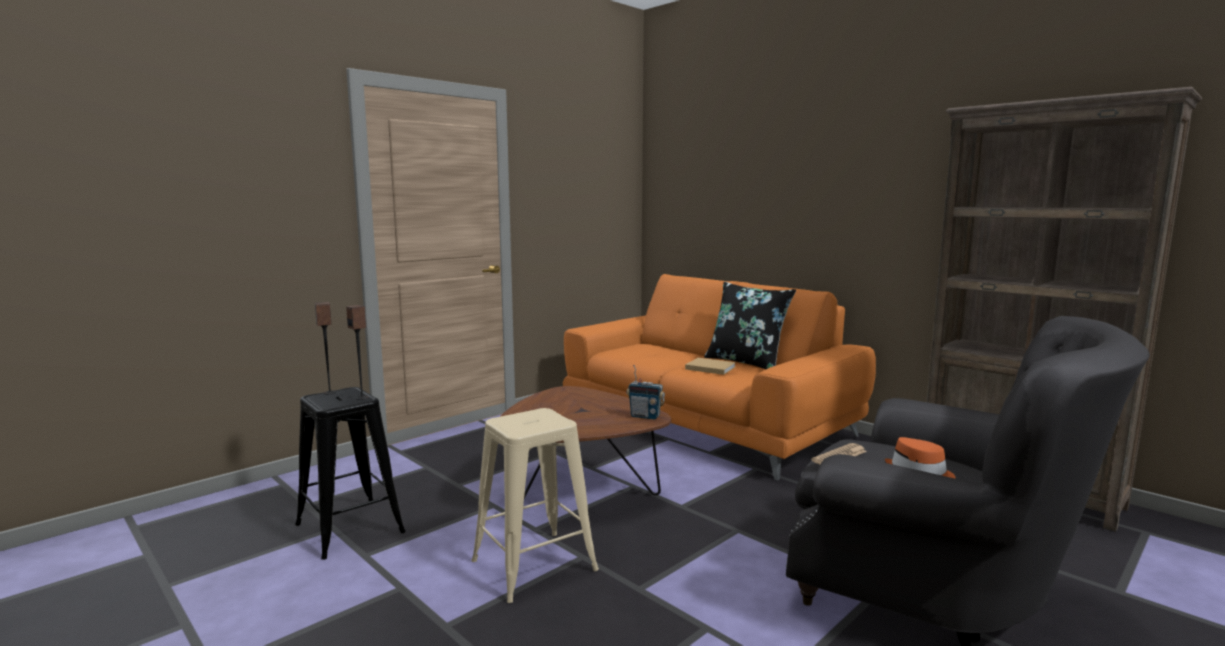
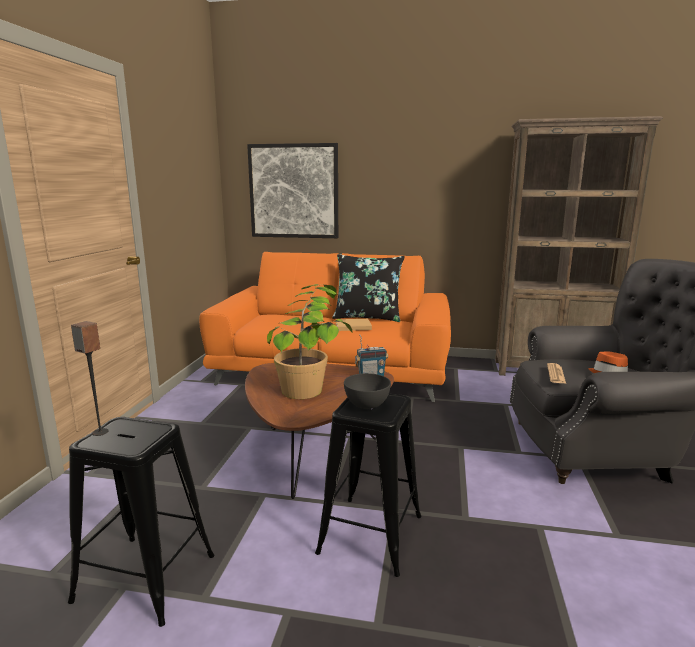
camera: 35 degrees left, 5 degrees up
speaker [346,305,369,400] -> none
beige stool [471,408,599,603] -> black stool [315,394,421,577]
none -> picture [247,143,338,238]
none -> potted plant [267,284,353,399]
none -> grey bowl [344,373,391,409]

